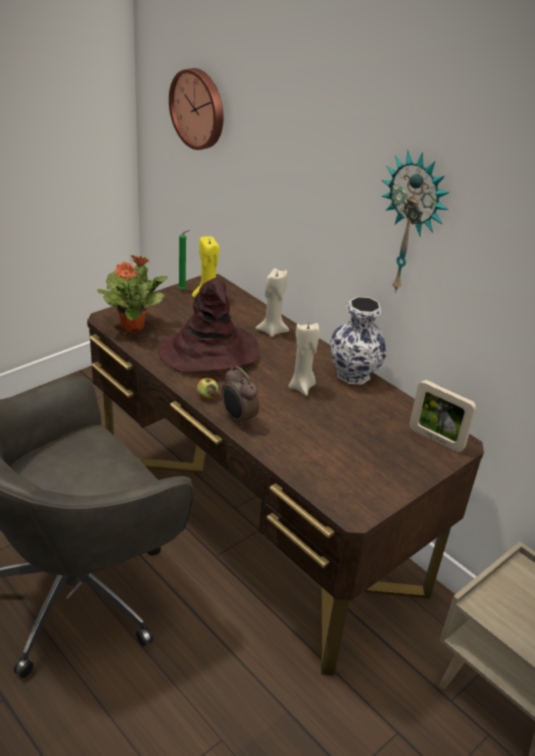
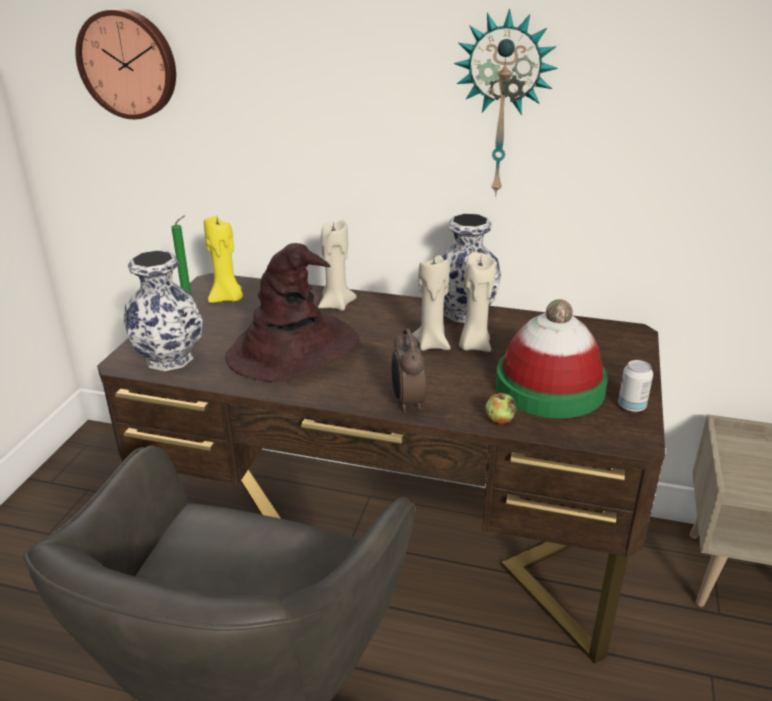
camera: 30 degrees left, 5 degrees down
potted plant [97,255,168,333] -> vase [124,250,203,371]
apple [197,377,218,400] -> apple moved to [485,392,516,424]
alarm clock [221,366,259,427] -> alarm clock turned 60 degrees clockwise [391,329,426,413]
picture frame [409,380,477,452] -> none
none -> beige candle [459,252,496,352]
none -> hat [496,299,608,418]
none -> can [618,360,653,412]

